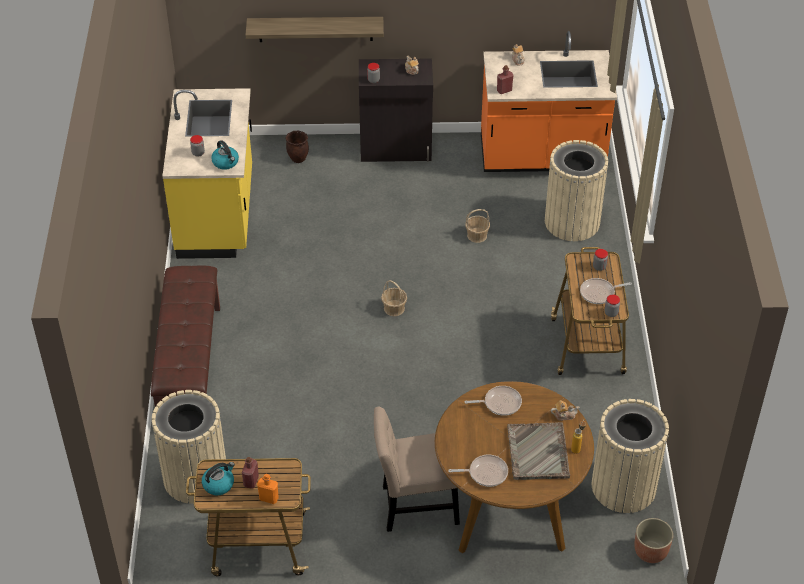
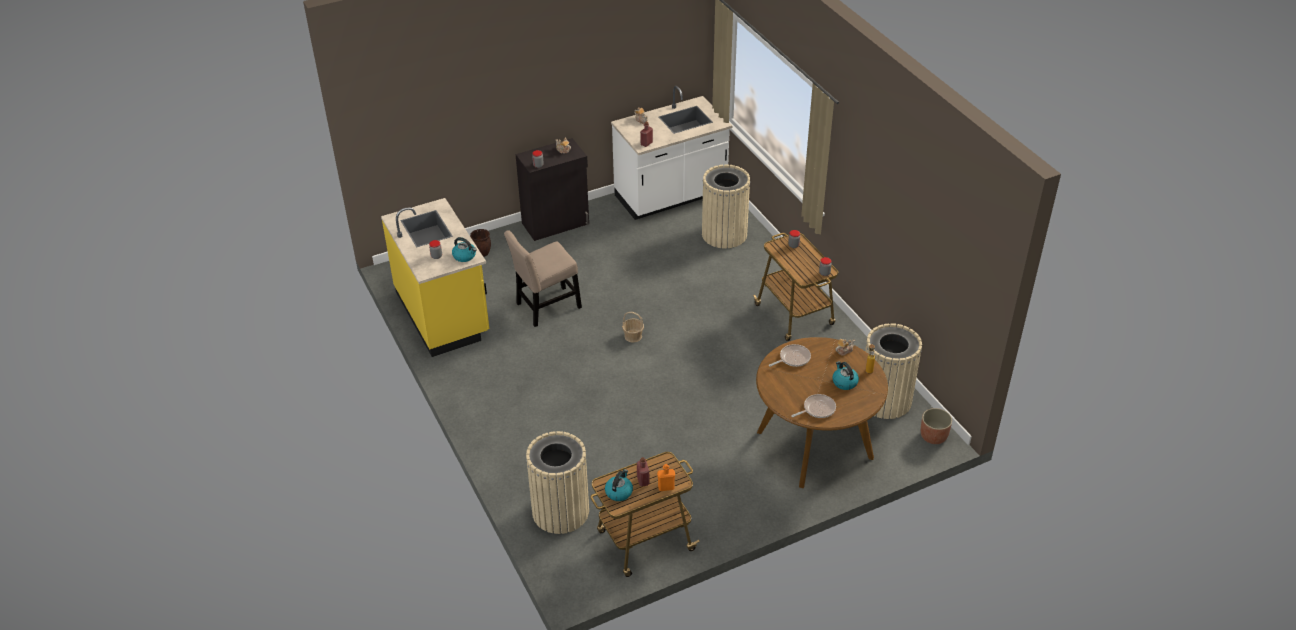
camera: 25 degrees left, 5 degrees down
brown bench [151,266,220,407] -> none
shelf [246,17,384,42] -> none
beige chair [374,406,460,532] -> beige chair moved to [504,230,582,327]
basket [465,209,490,243] -> none
orange counter [481,31,617,172] -> white counter [611,86,732,220]
grey tray [507,422,570,480] -> kettle [832,361,859,390]
frying pan [580,278,632,304] -> none

